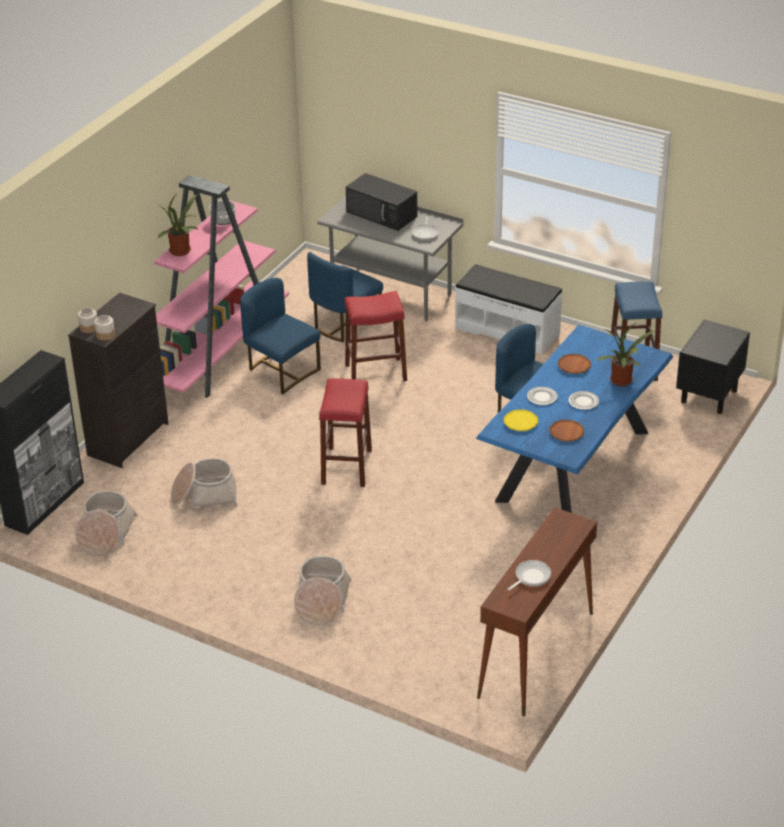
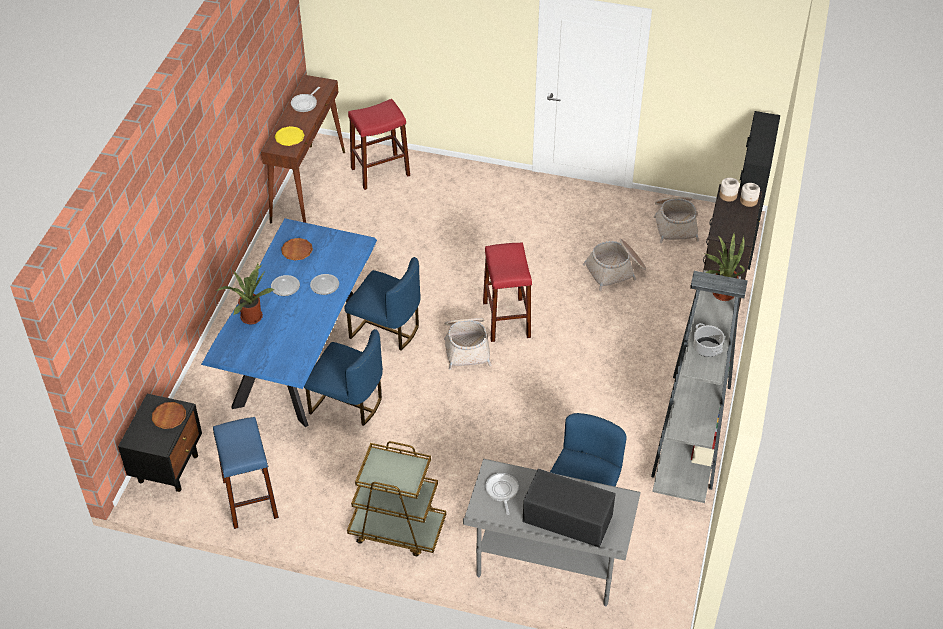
camera: 165 degrees right, 10 degrees up
pink bookcase [154,175,289,398] -> grey bookcase [651,270,748,503]
blue chair [240,278,321,395] -> blue chair moved to [345,257,421,350]
basket [294,556,351,625] -> basket moved to [444,318,491,370]
red stool [345,291,407,381] -> red stool moved to [348,99,410,190]
white bench [455,264,562,354] -> brown cart [347,441,446,556]
yellow plate [503,410,538,431] -> yellow plate moved to [275,126,305,146]
brown plate [558,354,591,374] -> brown plate moved to [152,402,186,429]

